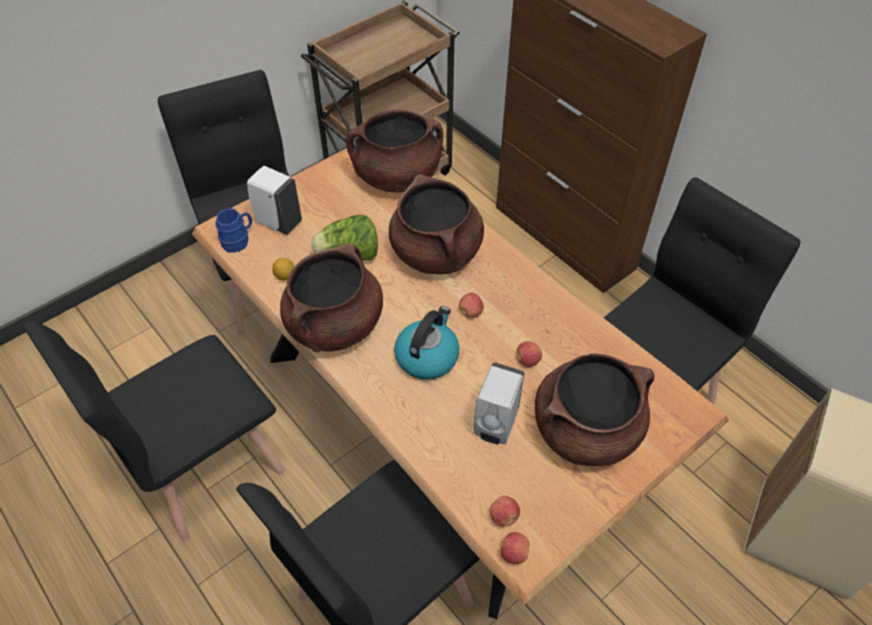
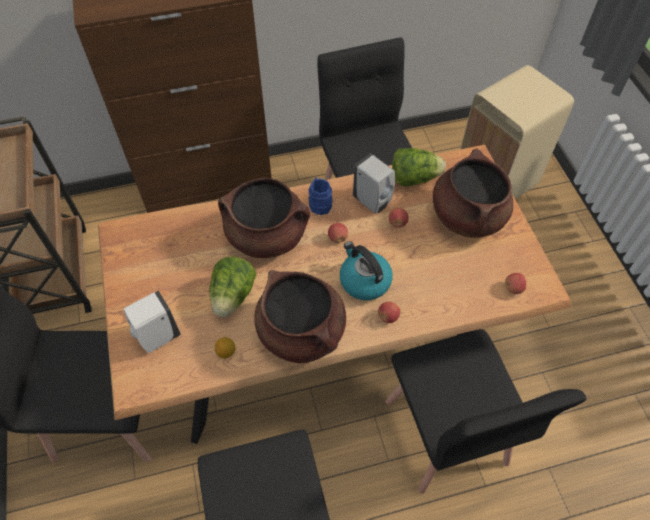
camera: 65 degrees left, 5 degrees up
blue mug [215,208,252,252] -> blue mug moved to [309,178,333,215]
brown cooking pot [346,109,443,193] -> none
white soap dispenser [474,362,524,444] -> white soap dispenser moved to [353,153,395,214]
apple [501,532,530,564] -> apple moved to [378,301,400,323]
none -> lettuce [392,148,446,186]

